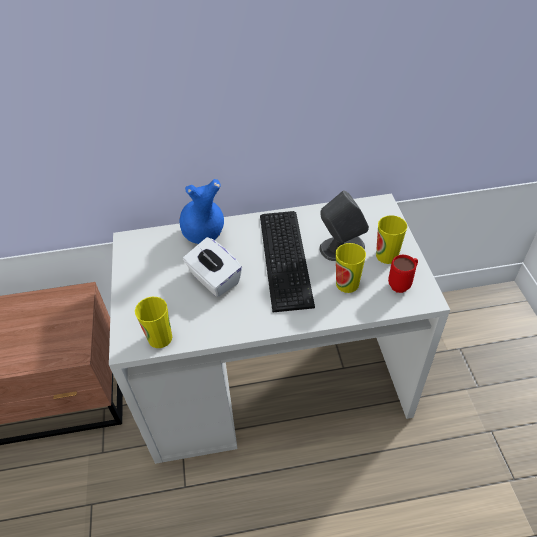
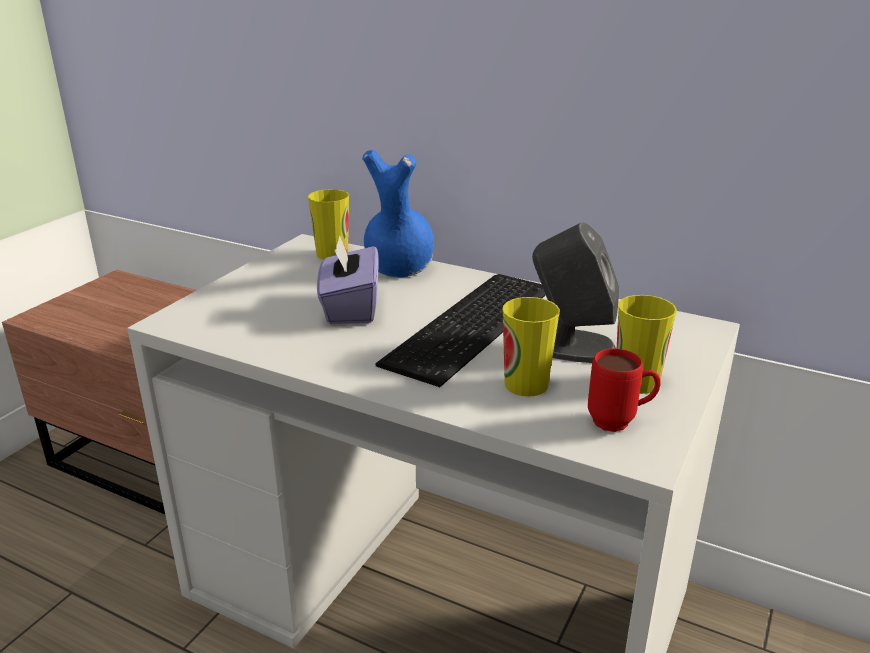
camera: 35 degrees right, 20 degrees down
cup [135,297,172,348] -> cup moved to [308,189,349,260]
white tissue box [183,237,242,297] -> purple tissue box [317,235,379,324]

